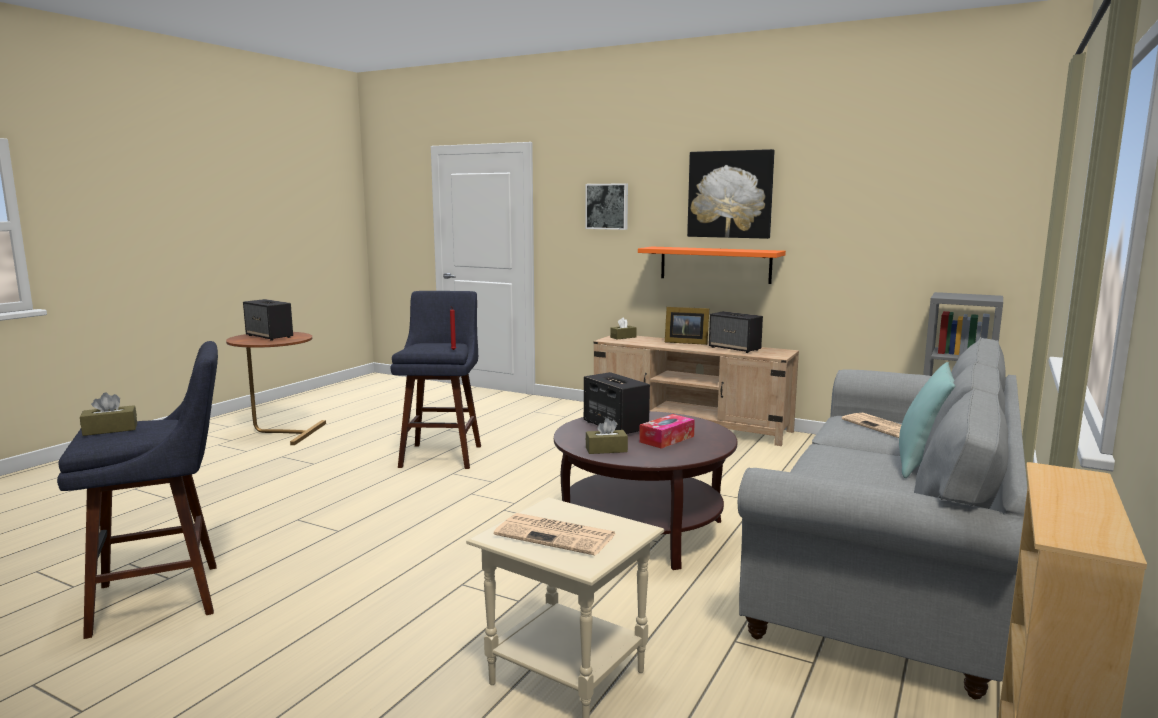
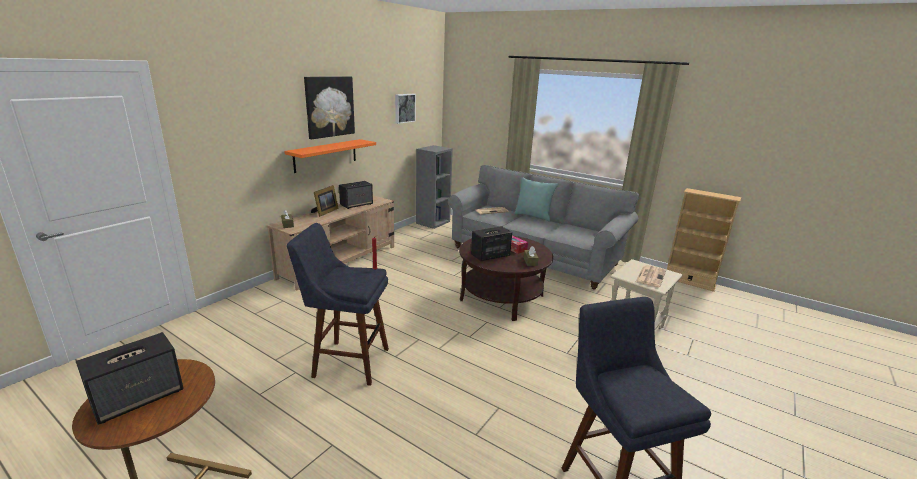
camera: 85 degrees left, 10 degrees up
brown tissue box [80,392,137,436] -> none
picture [585,183,628,230] -> picture moved to [395,94,416,124]

